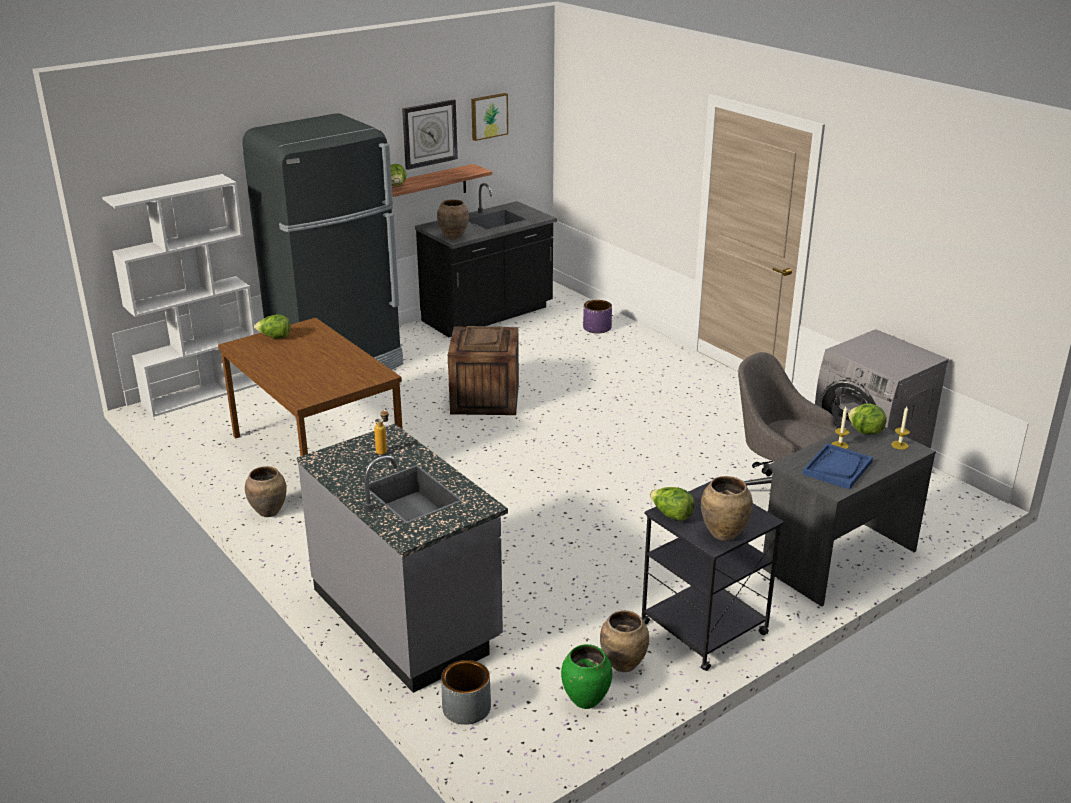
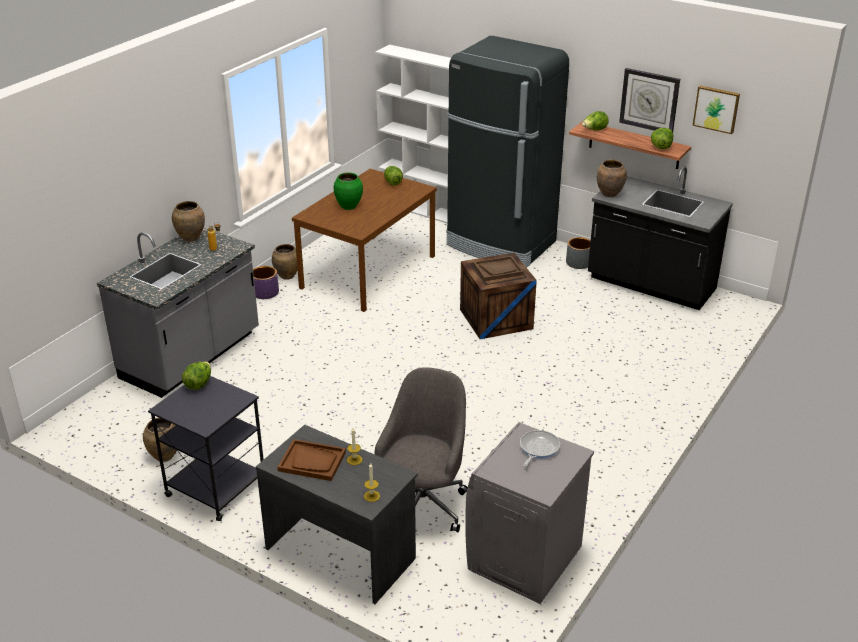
camera: 70 degrees right, 5 degrees up
grey planter [441,660,491,725] -> grey planter moved to [566,237,591,269]
green vase [561,644,612,709] -> green vase moved to [334,173,363,210]
purple planter [583,300,612,333] -> purple planter moved to [253,266,279,299]
brown vase [701,476,753,541] -> brown vase moved to [172,201,205,242]
blue tray [803,443,873,490] -> brown tray [277,439,346,481]
lettuce [848,403,887,435] -> lettuce moved to [651,128,673,149]
none -> frying pan [520,430,560,466]

